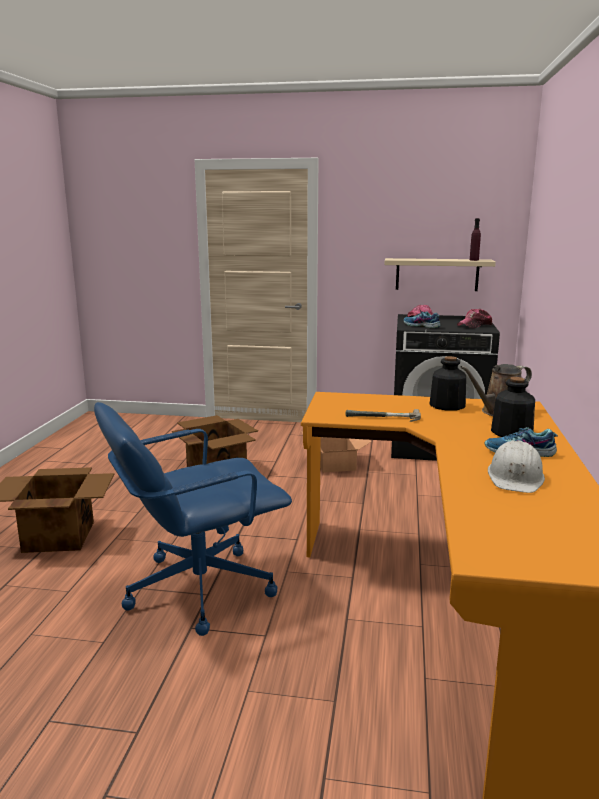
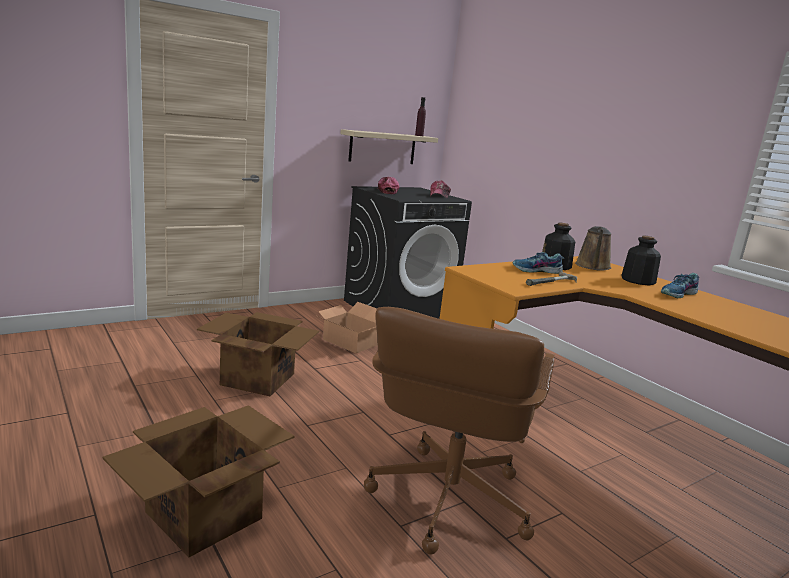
camera: 45 degrees left, 0 degrees up
blue office chair [94,402,292,636] -> brown office chair [364,307,555,555]
shoe [404,311,441,328] -> shoe moved to [513,252,564,274]
white hard hat [488,440,545,493] -> none

